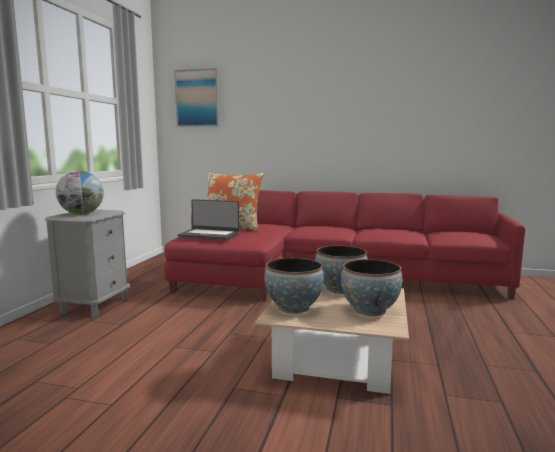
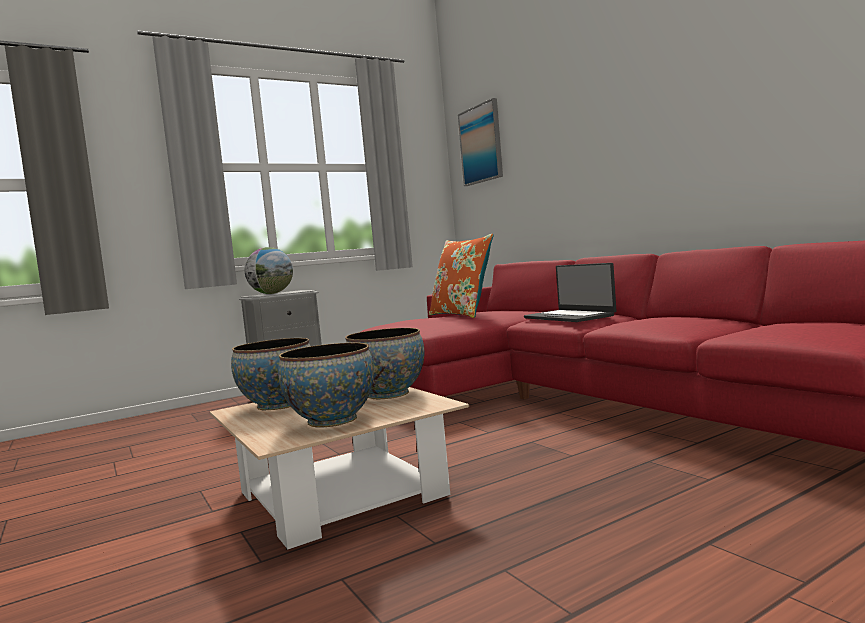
camera: 45 degrees right, 5 degrees down
laptop [178,199,240,240] -> laptop moved to [524,263,616,322]

